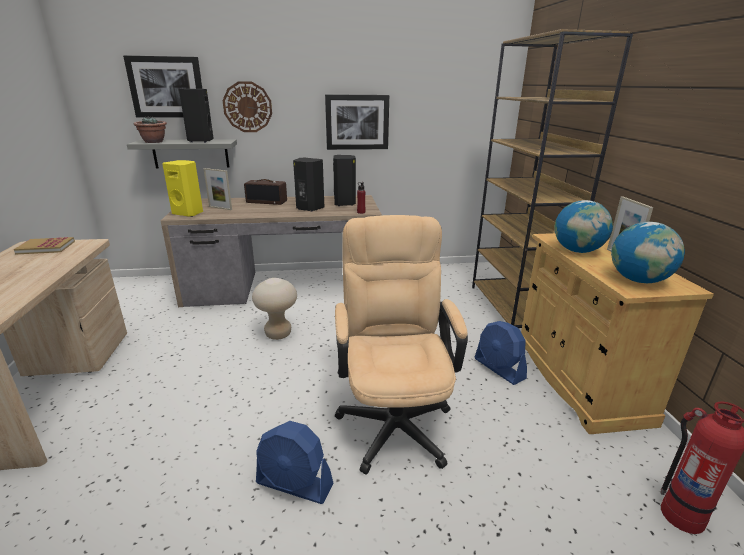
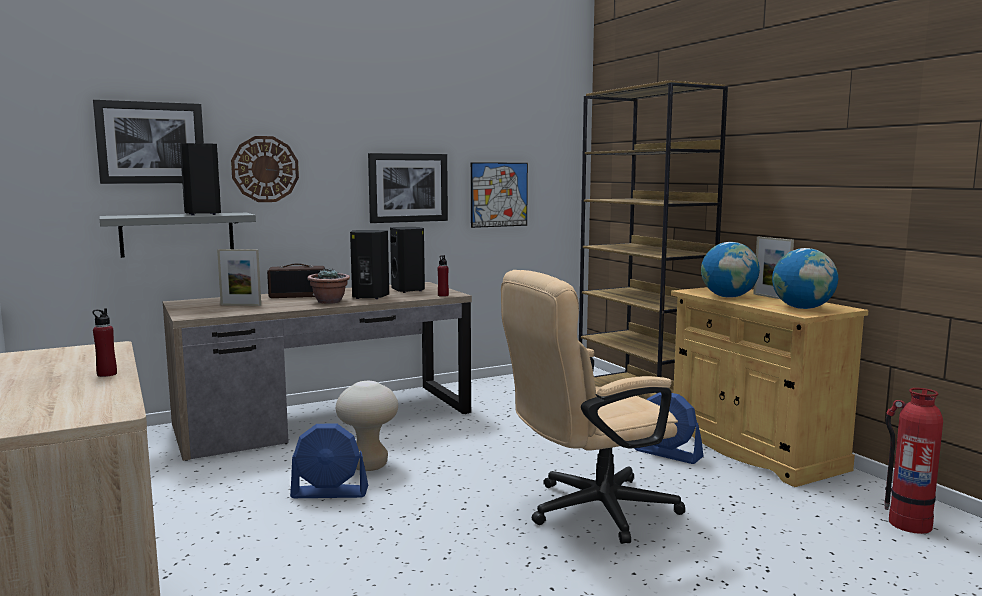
camera: 20 degrees left, 15 degrees down
book [14,237,75,255] -> none
potted plant [133,116,167,143] -> potted plant moved to [307,269,350,304]
yellow speaker [162,160,203,217] -> none
blue fan [256,421,333,504] -> blue fan moved to [290,424,368,498]
beige office chair [335,215,468,475] -> beige office chair turned 90 degrees counterclockwise [501,270,685,544]
none -> red bottle [92,308,117,377]
none -> picture [471,162,528,228]

